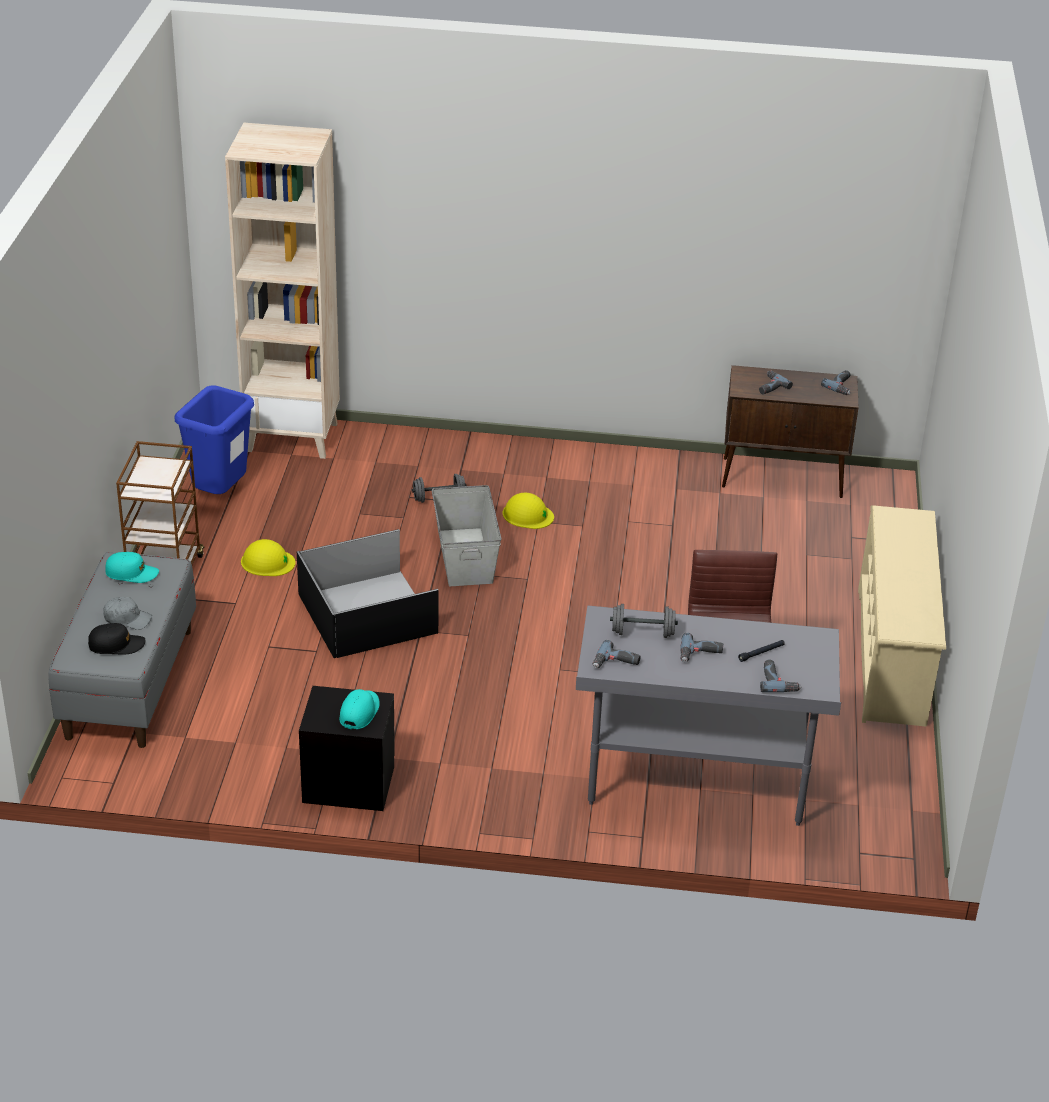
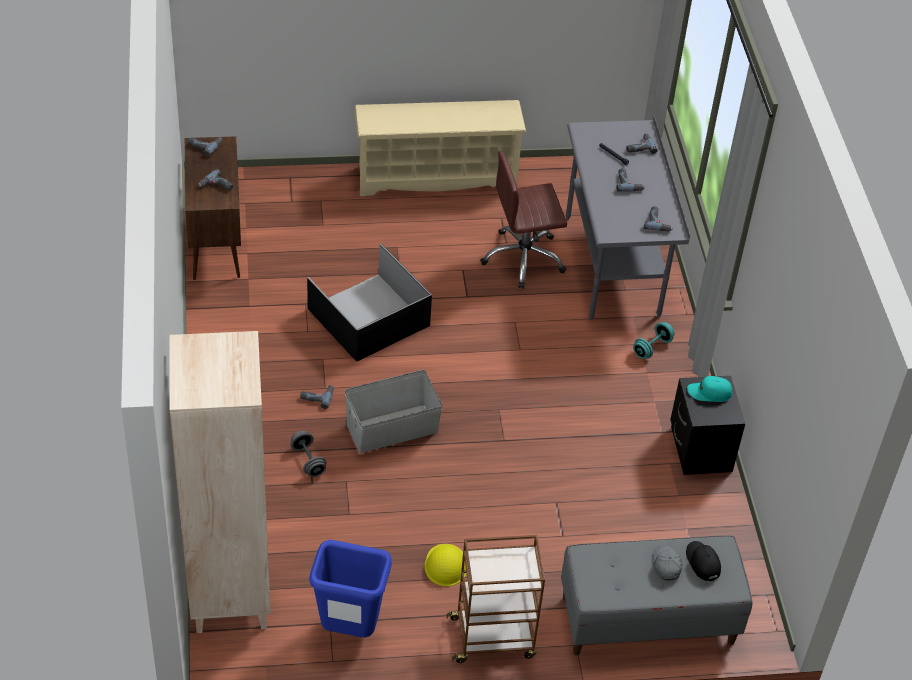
camera: 105 degrees left, 10 degrees up
turquoise cap [105,552,159,583] -> none
black storage box [297,529,439,658] -> black storage box moved to [307,244,432,361]
yellow hard hat [503,493,554,529] -> power drill [300,385,334,409]
grey dumbbell [610,604,678,638] -> none
none -> turquoise dumbbell [633,322,675,359]

